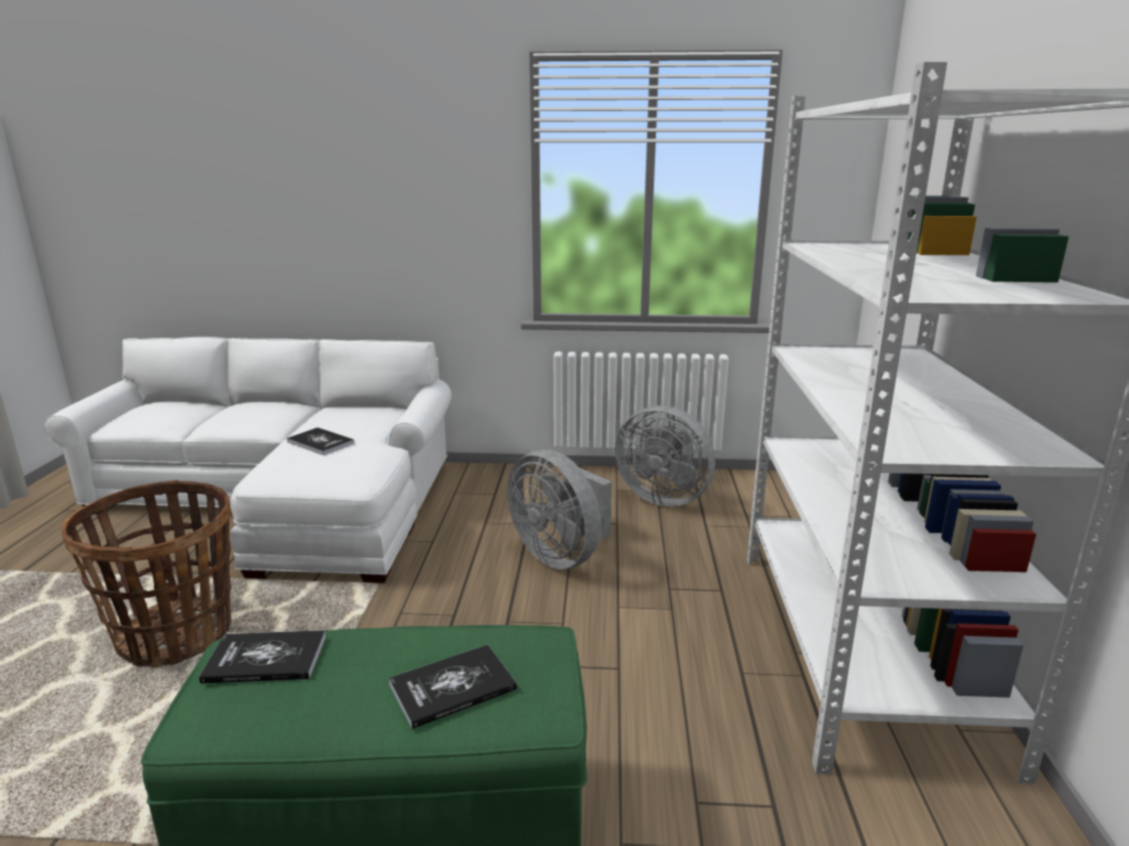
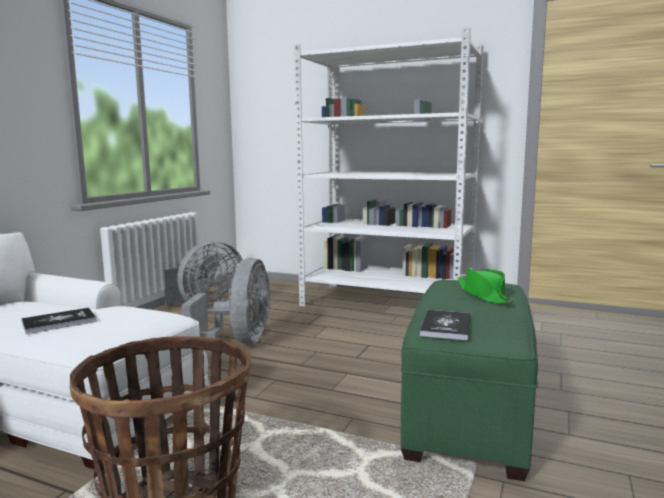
camera: 70 degrees left, 10 degrees down
book [389,644,517,729] -> green hat [457,268,514,304]
grey fan [507,450,612,569] -> grey fan turned 60 degrees counterclockwise [182,258,270,344]

